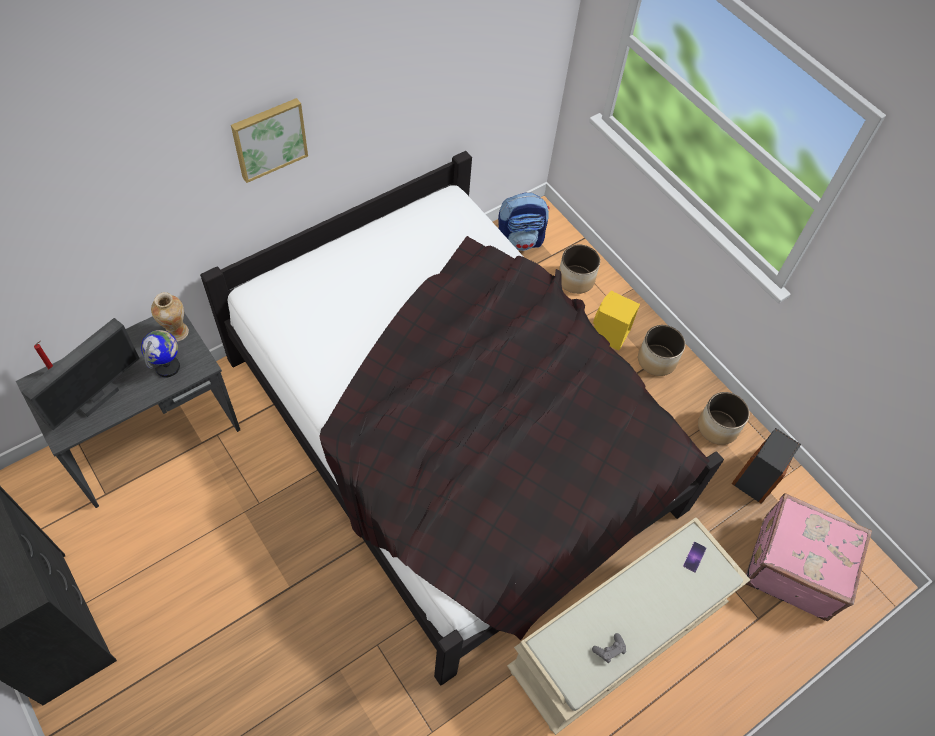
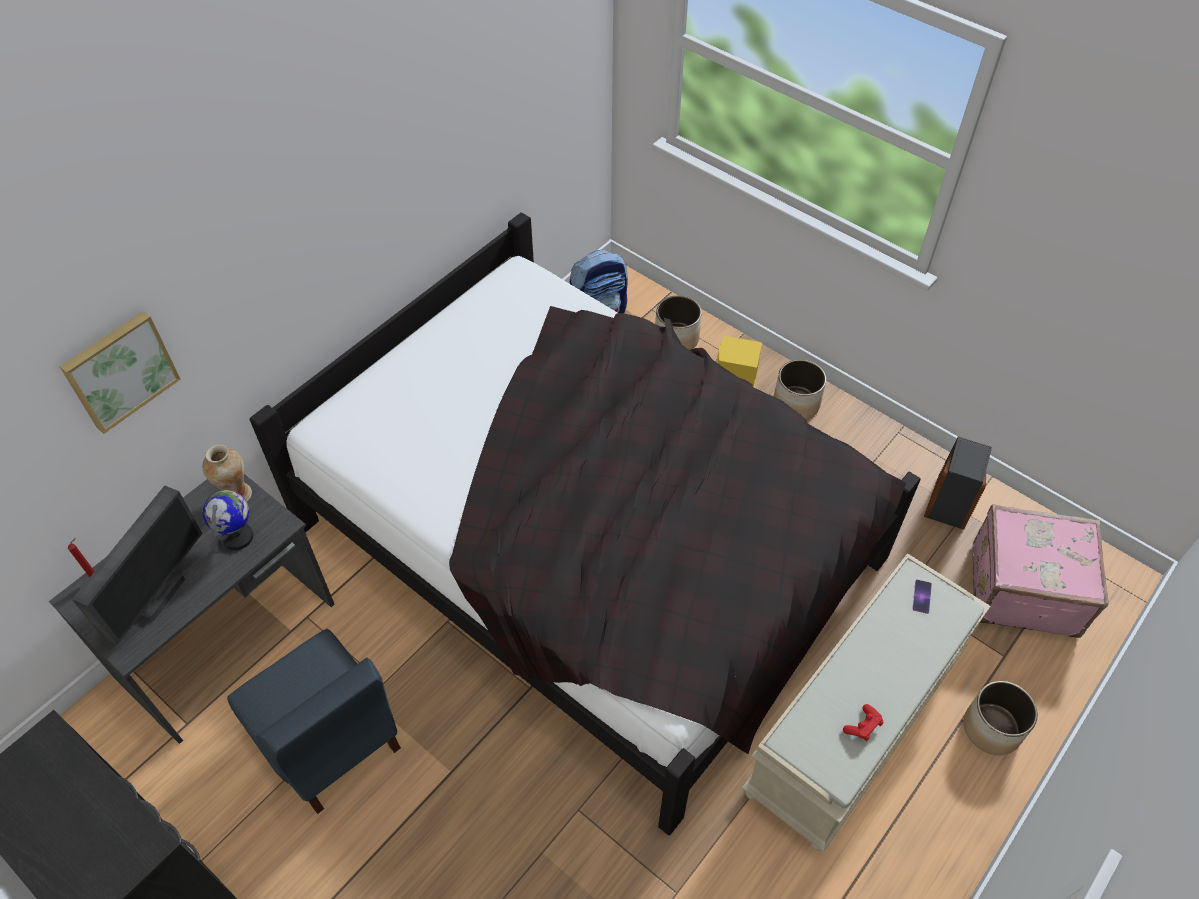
camera: 10 degrees left, 5 degrees down
picture [231,98,308,183] -> picture moved to [59,311,181,434]
grey game controller [592,633,626,663] -> red game controller [843,704,884,741]
planter [698,392,750,445] -> planter moved to [964,681,1038,755]
none -> blue chair [227,629,401,814]

